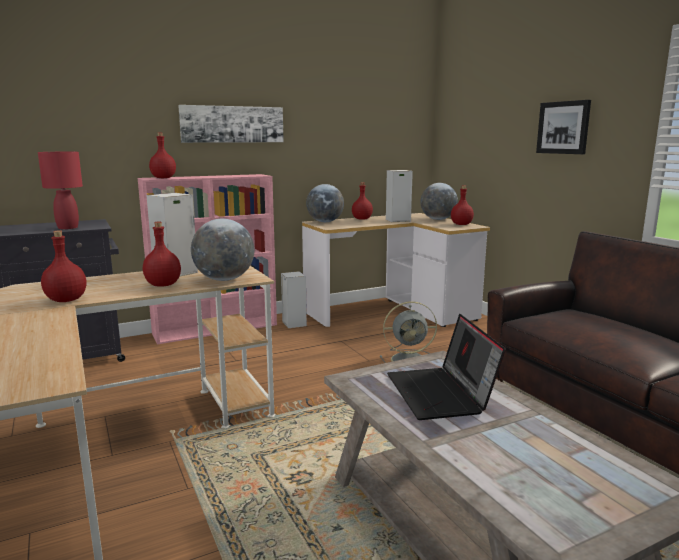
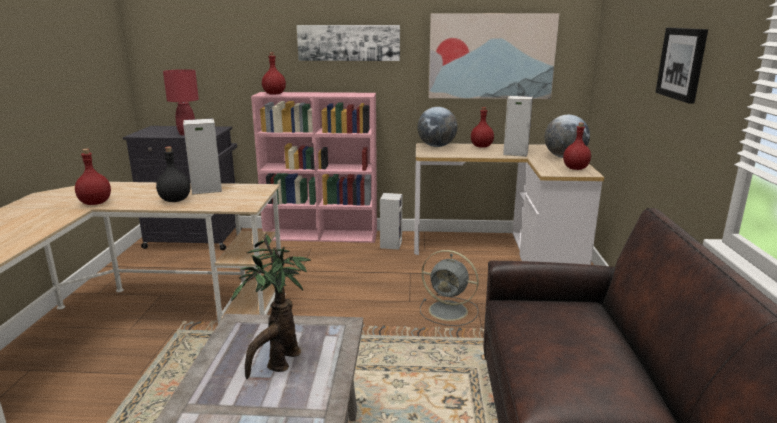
camera: 30 degrees right, 5 degrees up
red bottle [143,222,181,287] -> black bottle [156,147,191,202]
globe [191,219,254,281] -> none
laptop [387,314,506,420] -> potted plant [231,234,311,379]
none -> picture [429,13,559,99]

